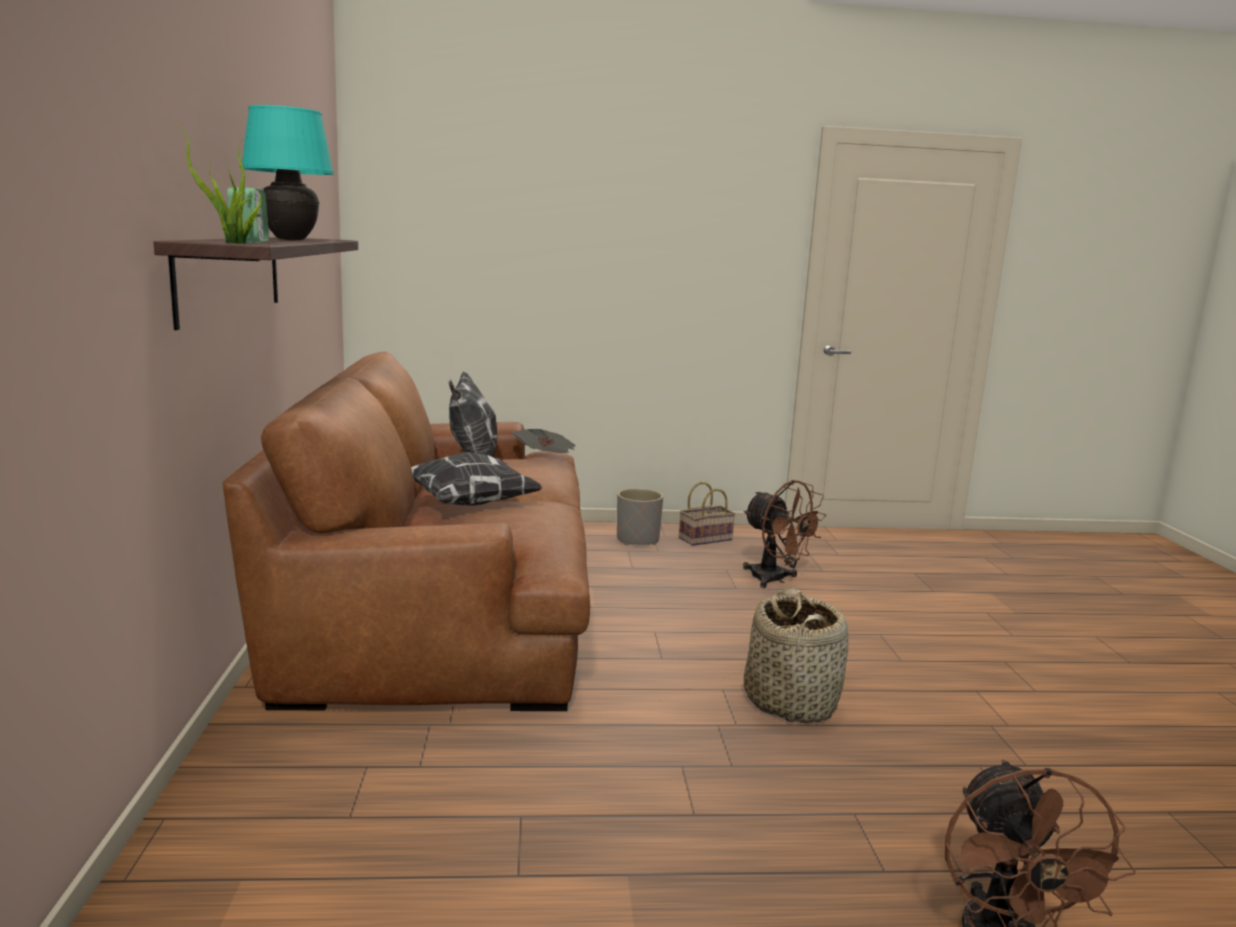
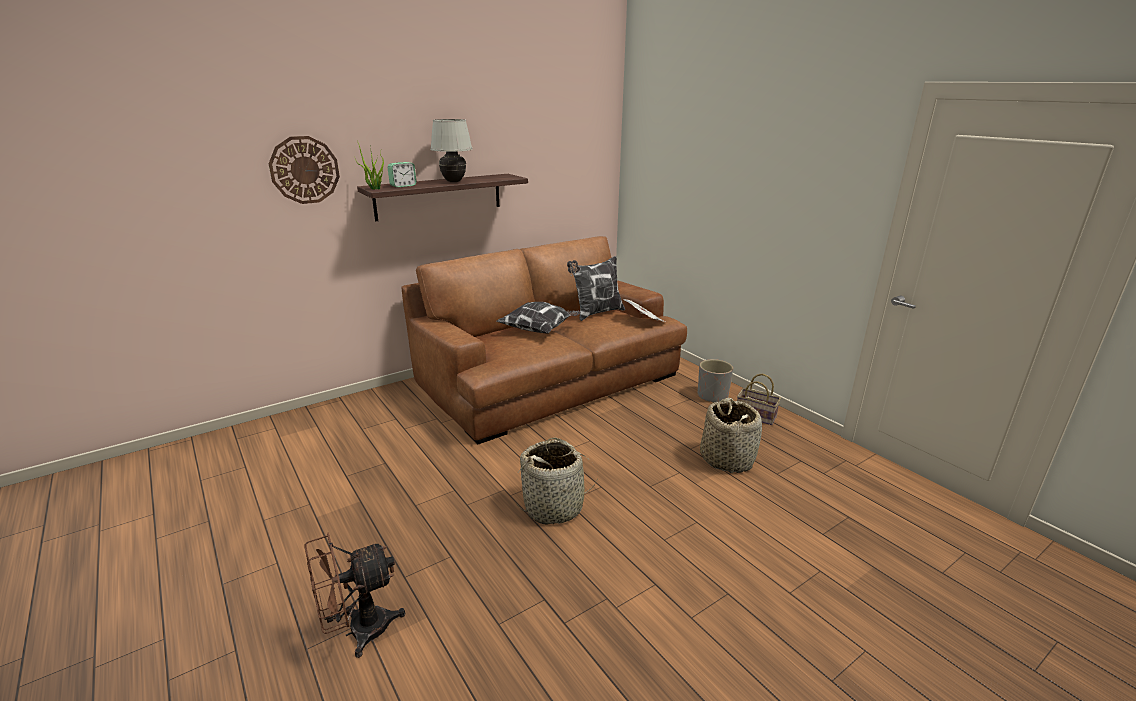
camera: 60 degrees right, 10 degrees up
turquoise table lamp [242,105,334,241] -> white table lamp [430,119,472,182]
brown fan [743,480,827,588] -> basket [700,398,762,473]
none -> wall clock [269,136,340,204]

